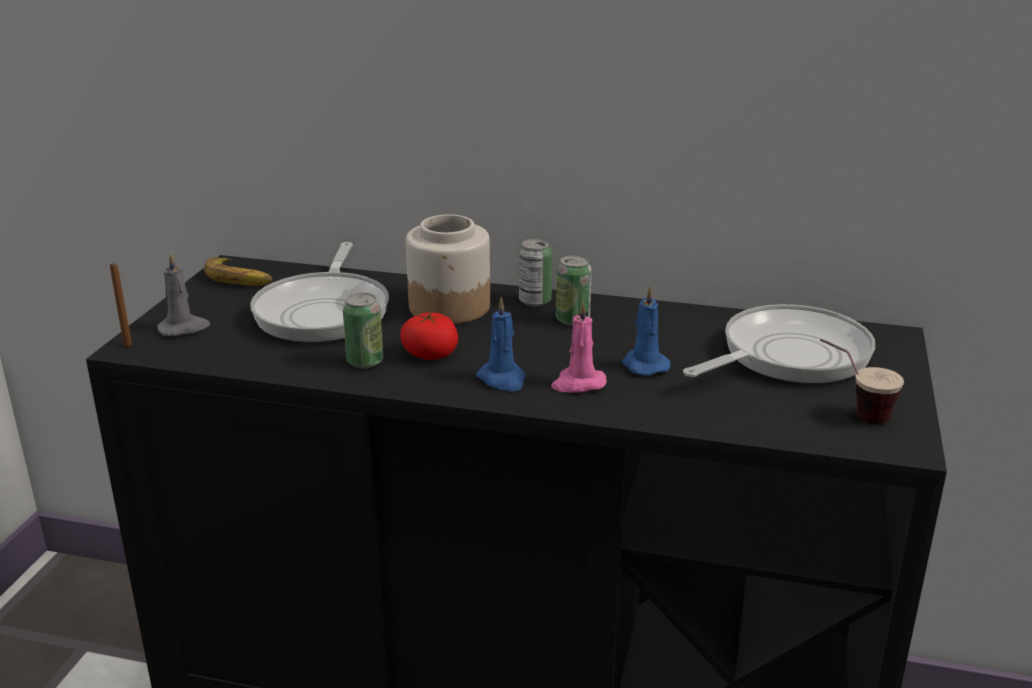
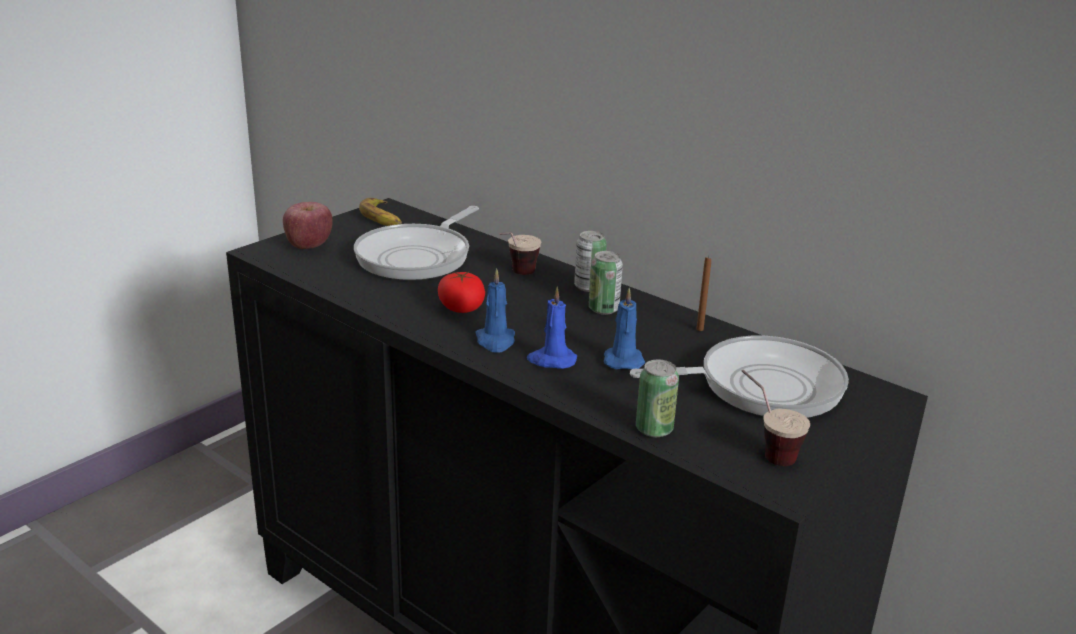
camera: 25 degrees right, 0 degrees up
brown candle [110,263,132,346] -> brown candle moved to [696,256,711,331]
grey candle [157,252,210,336] -> apple [283,202,333,249]
can [343,293,383,368] -> can moved to [636,359,679,437]
jar [406,215,490,324] -> cup [499,232,541,275]
pink candle [551,301,607,393] -> blue candle [527,287,577,369]

